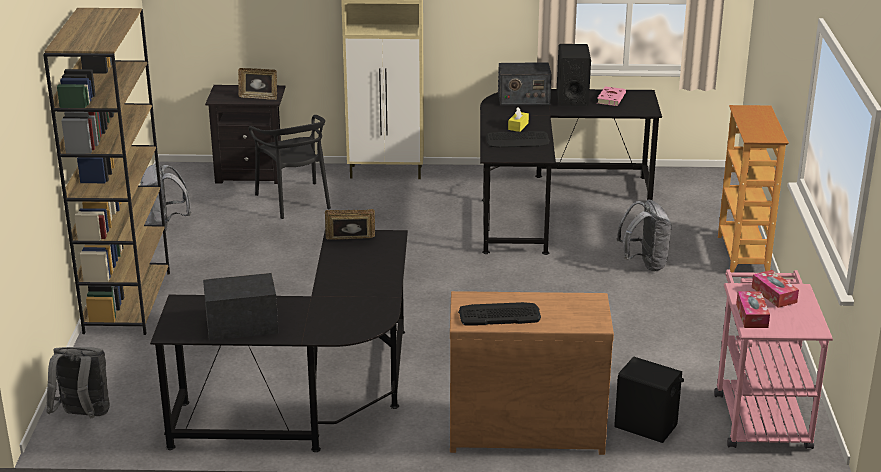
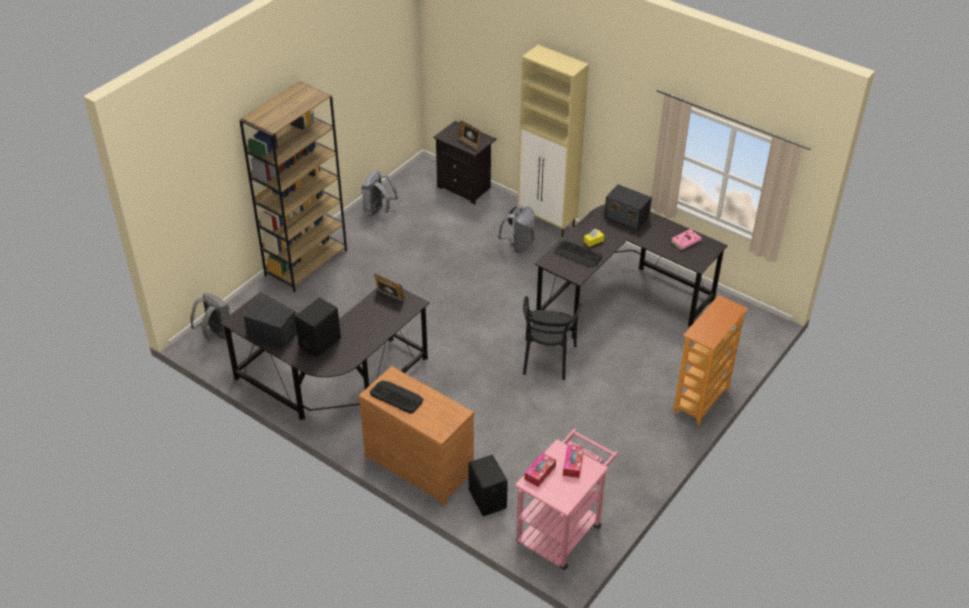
camera: 35 degrees right, 15 degrees up
black chair [248,115,331,219] -> black chair moved to [523,296,582,380]
black speaker [557,44,591,106] -> black speaker moved to [295,298,341,358]
grey backpack [617,199,672,271] -> grey backpack moved to [498,205,536,253]

